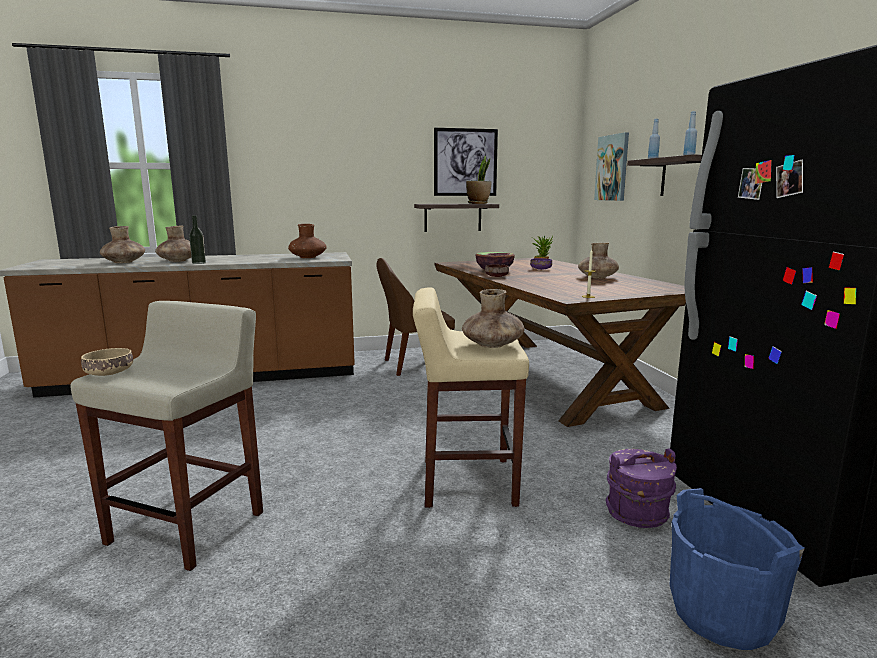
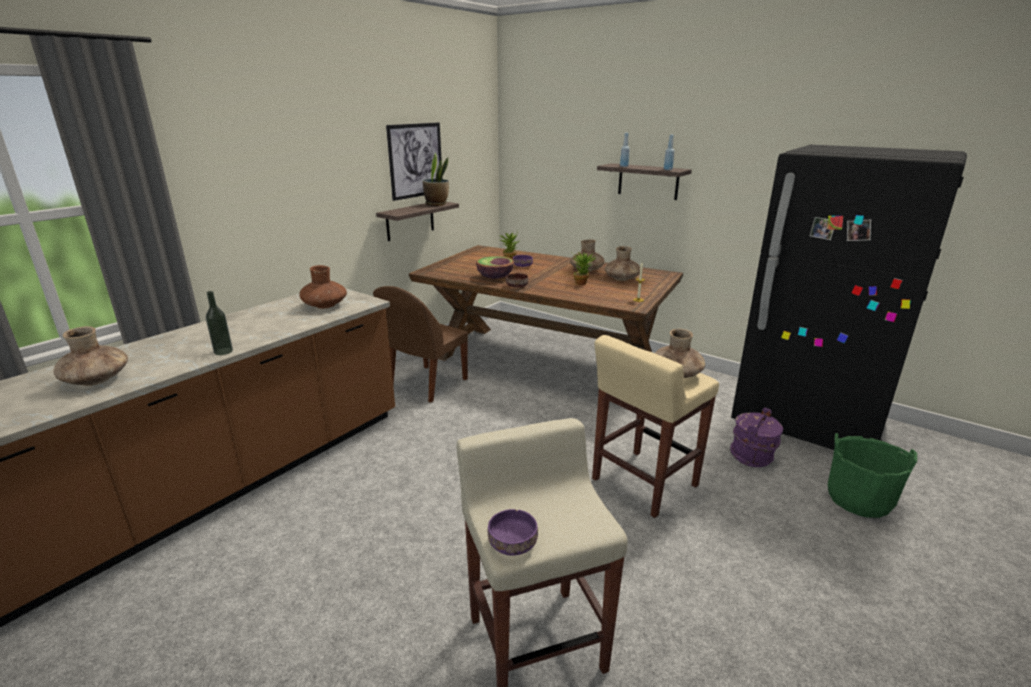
camera: 40 degrees left, 10 degrees up
beige bowl [81,348,133,376] -> purple bowl [488,509,538,556]
brown vase [155,225,191,262] -> brown vase moved to [605,246,640,281]
picture [594,132,629,201] -> none
blue bucket [670,488,805,650] -> green bucket [828,433,917,518]
none -> potted plant [571,252,596,285]

